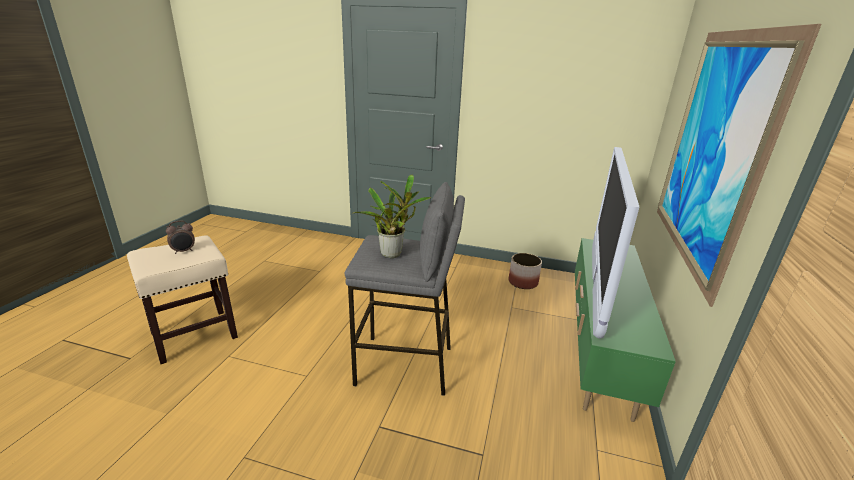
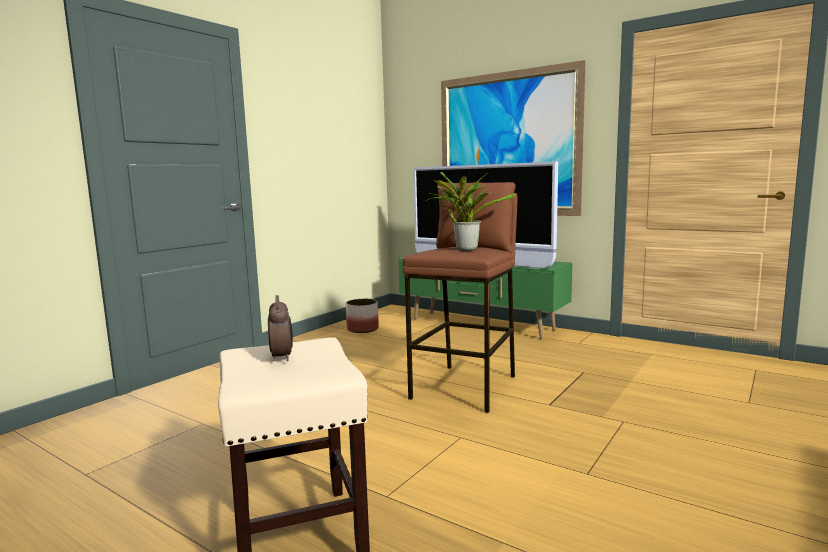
camera: 70 degrees left, 15 degrees down
grey stool [345,182,465,396] -> brown stool [403,182,517,413]

